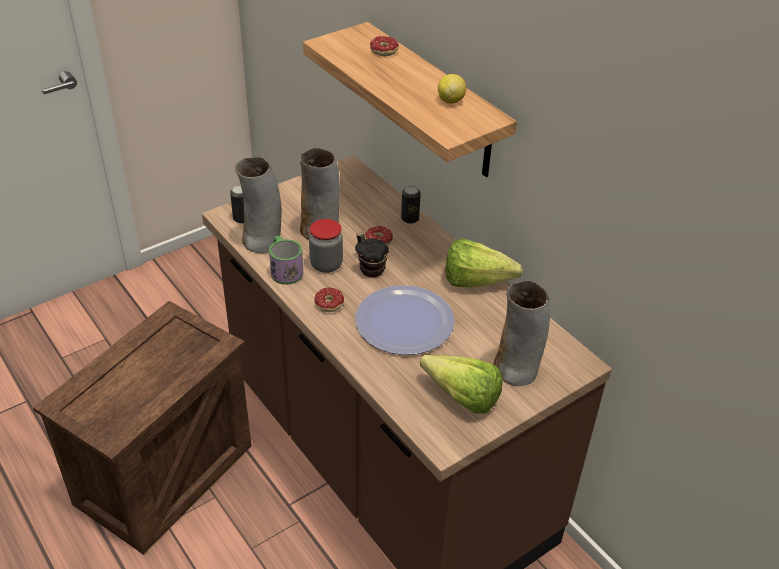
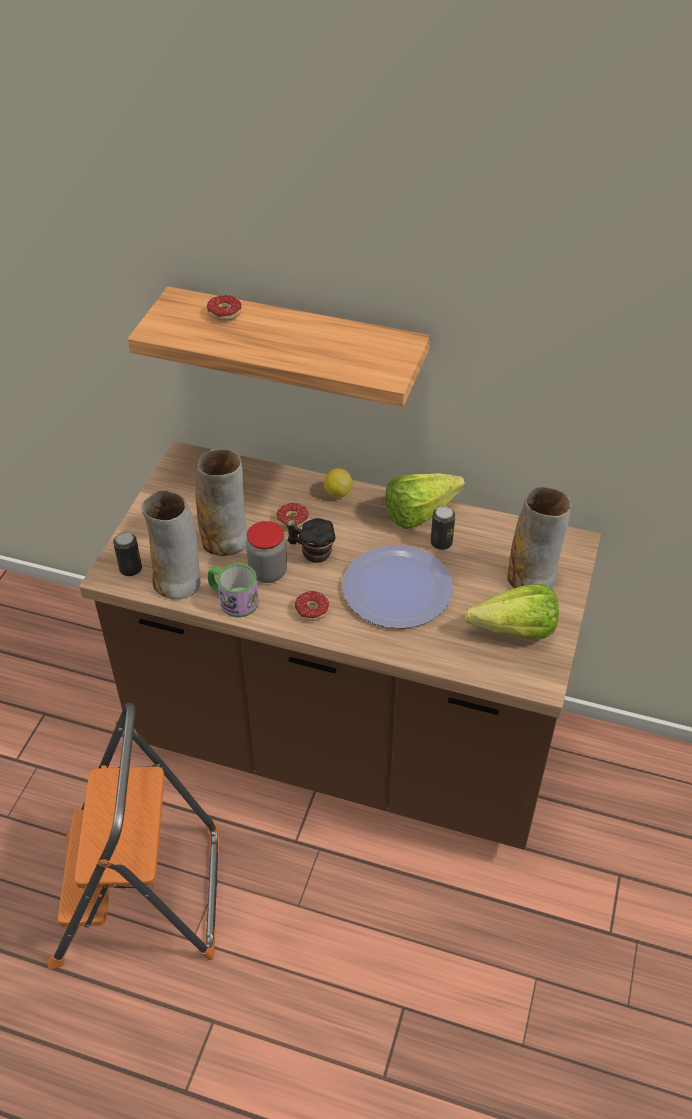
camera: 35 degrees left, 5 degrees up
crate [33,301,252,554] -> orange step ladder [47,703,220,969]
can [401,186,421,224] -> can moved to [431,506,455,550]
lemon [438,74,466,104] -> lemon moved to [324,468,353,498]

